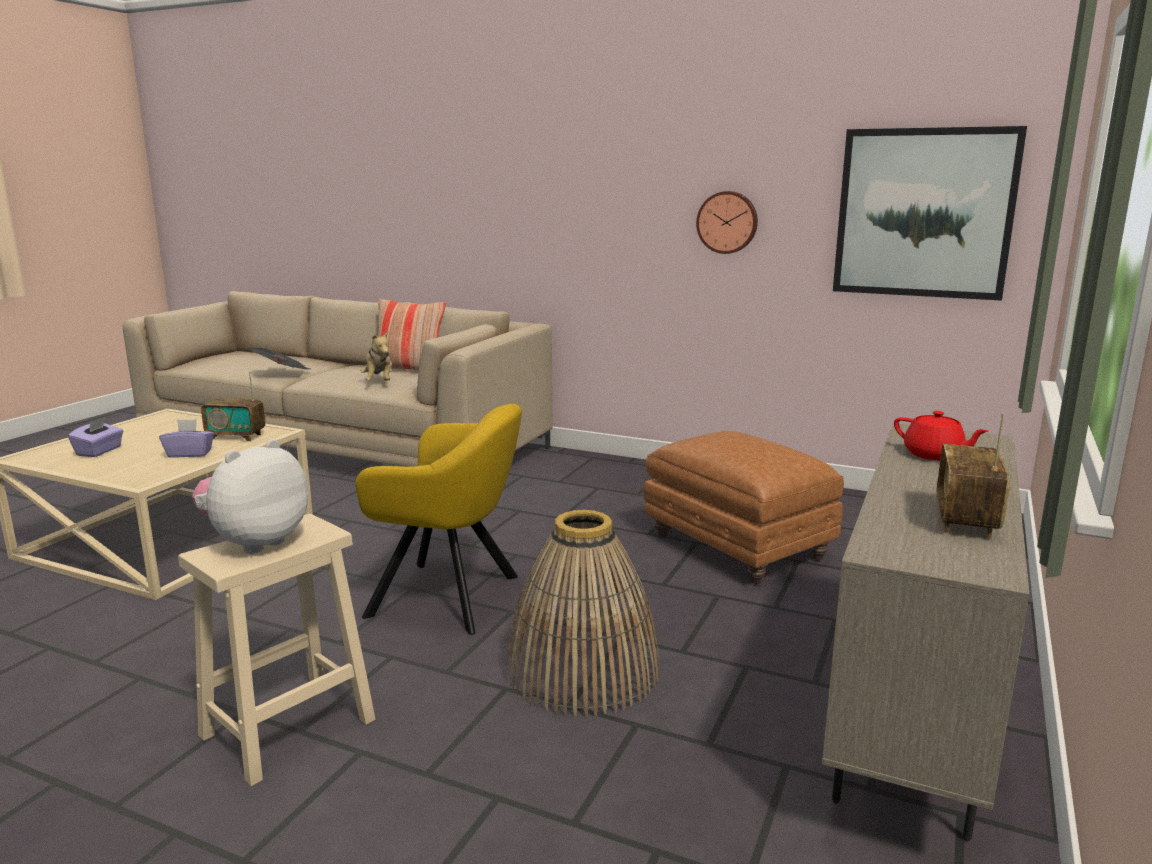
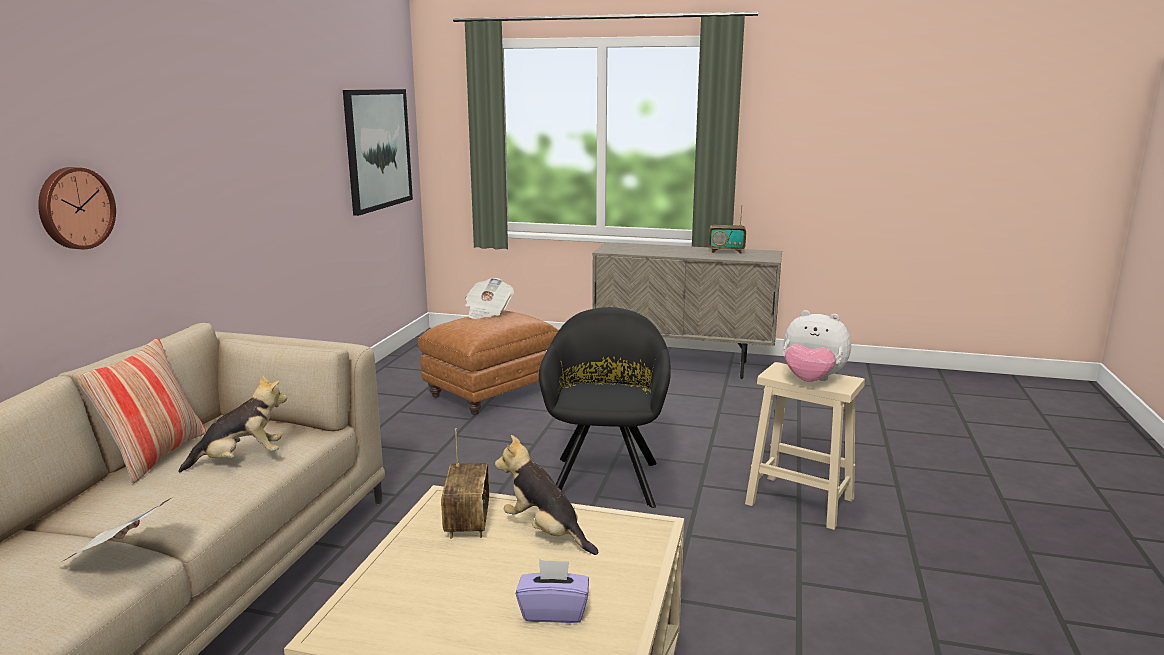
camera: 100 degrees left, 0 degrees up
purple tissue box [159,419,214,458] -> plush toy [495,435,599,555]
yellow armchair [355,404,522,635] -> black armchair [539,307,671,508]
basket [507,510,660,716] -> none
wall clock [696,191,758,254] -> wall clock moved to [38,167,116,249]
red teapot [894,411,988,460] -> none
none -> newspaper [465,278,514,319]

